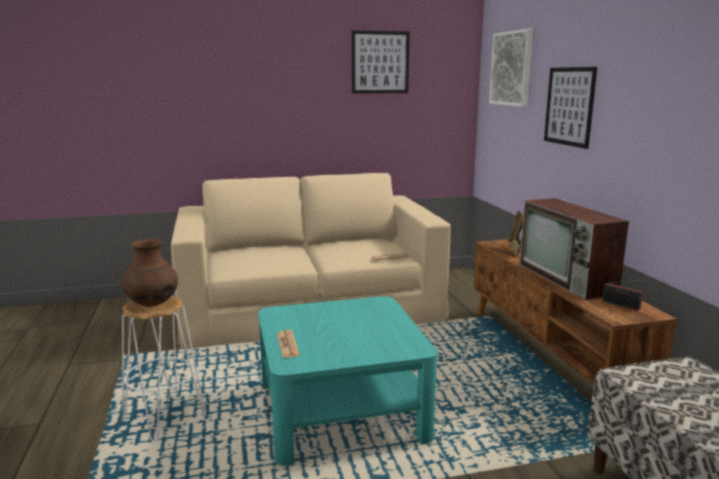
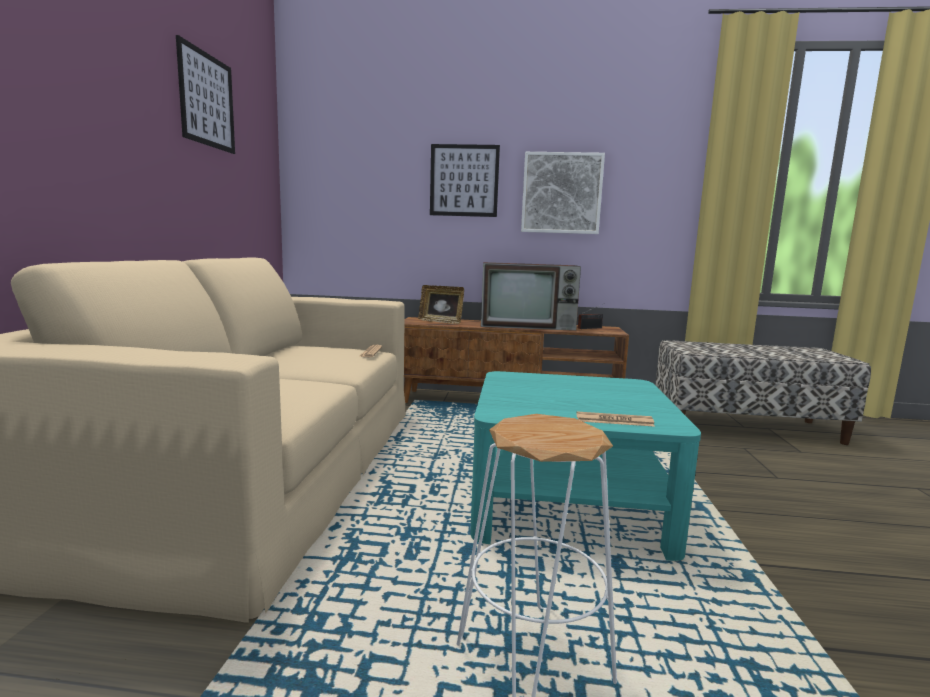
camera: 70 degrees left, 5 degrees down
brown vase [122,239,178,307] -> none
picture [489,29,533,107] -> picture moved to [521,152,605,234]

